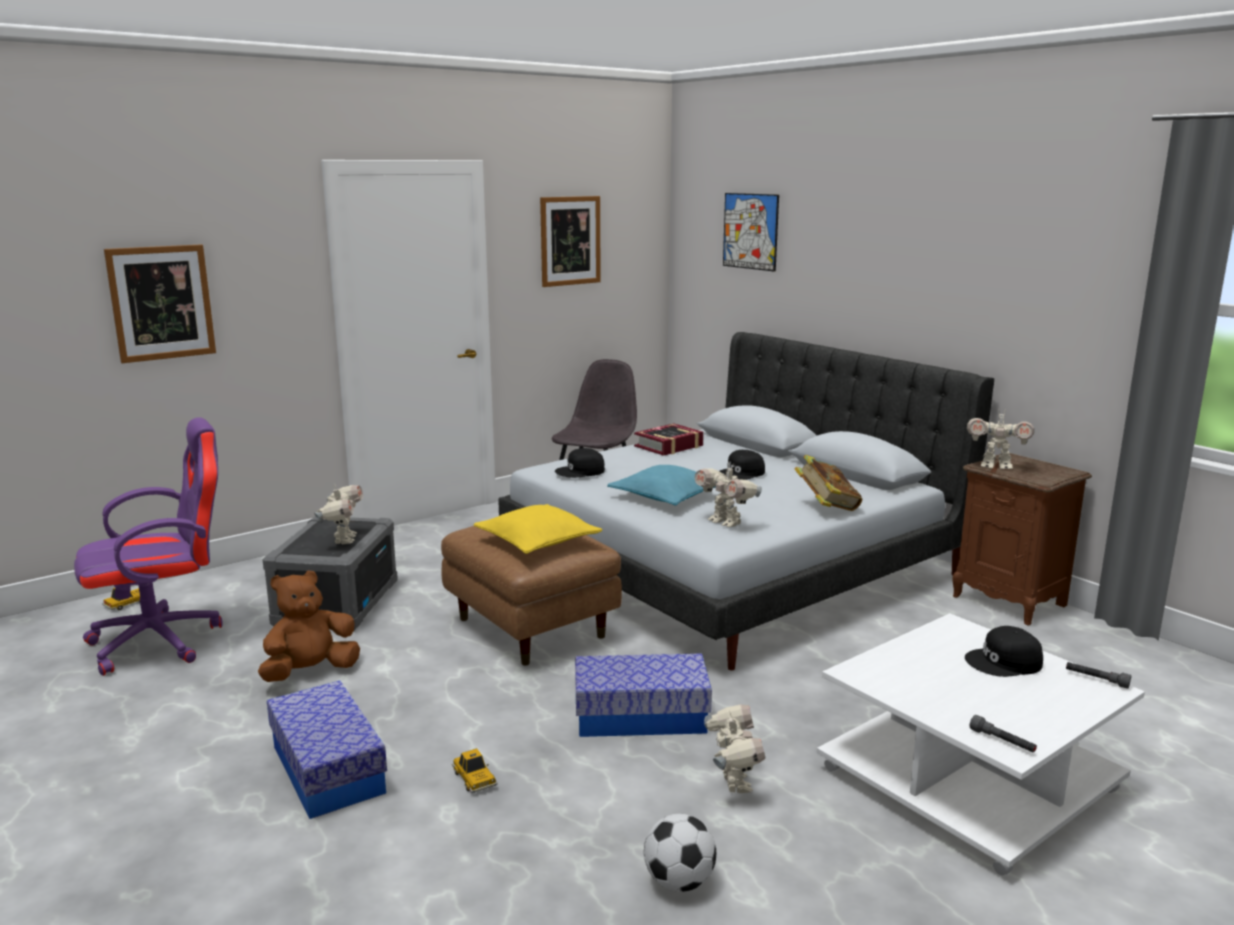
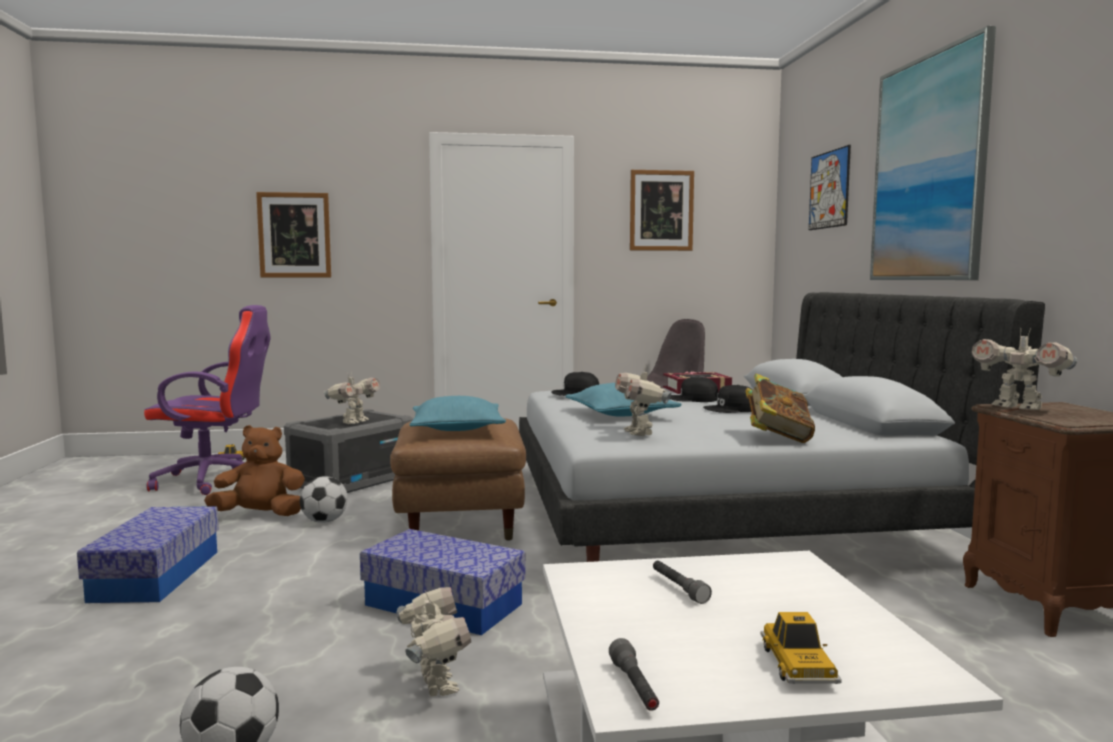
camera: 30 degrees right, 10 degrees down
toy car [452,748,498,793] -> toy car moved to [760,612,842,684]
yellow pillow [473,504,603,554] -> turquoise pillow [410,396,506,431]
toy robot [704,704,765,793] -> toy robot turned 45 degrees counterclockwise [396,587,471,696]
black cap [965,626,1043,677] -> black cap moved to [670,377,718,402]
grey flashlight [1066,662,1131,689] -> grey flashlight moved to [653,560,712,604]
none -> football [300,476,348,523]
none -> picture [870,26,996,280]

